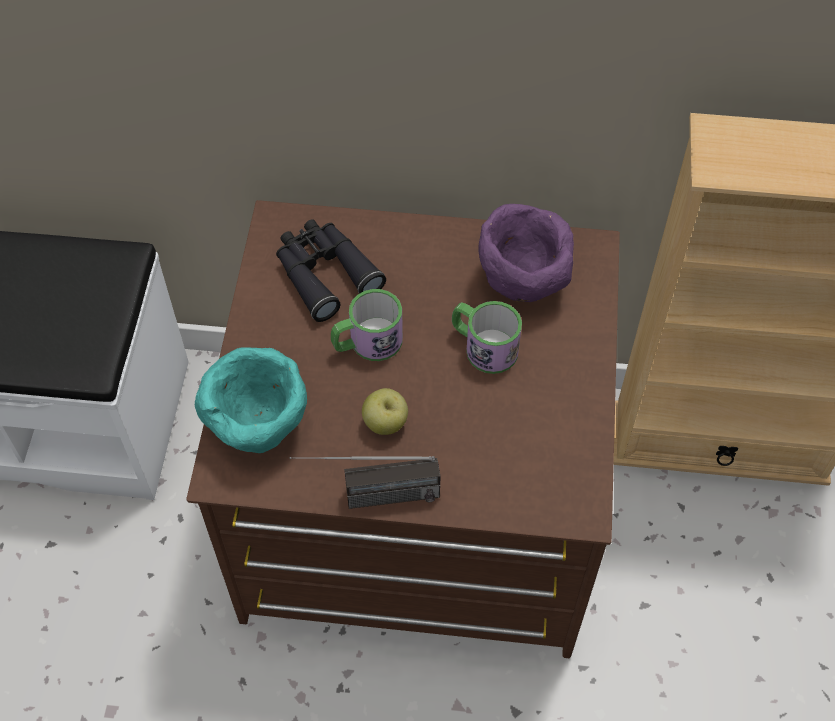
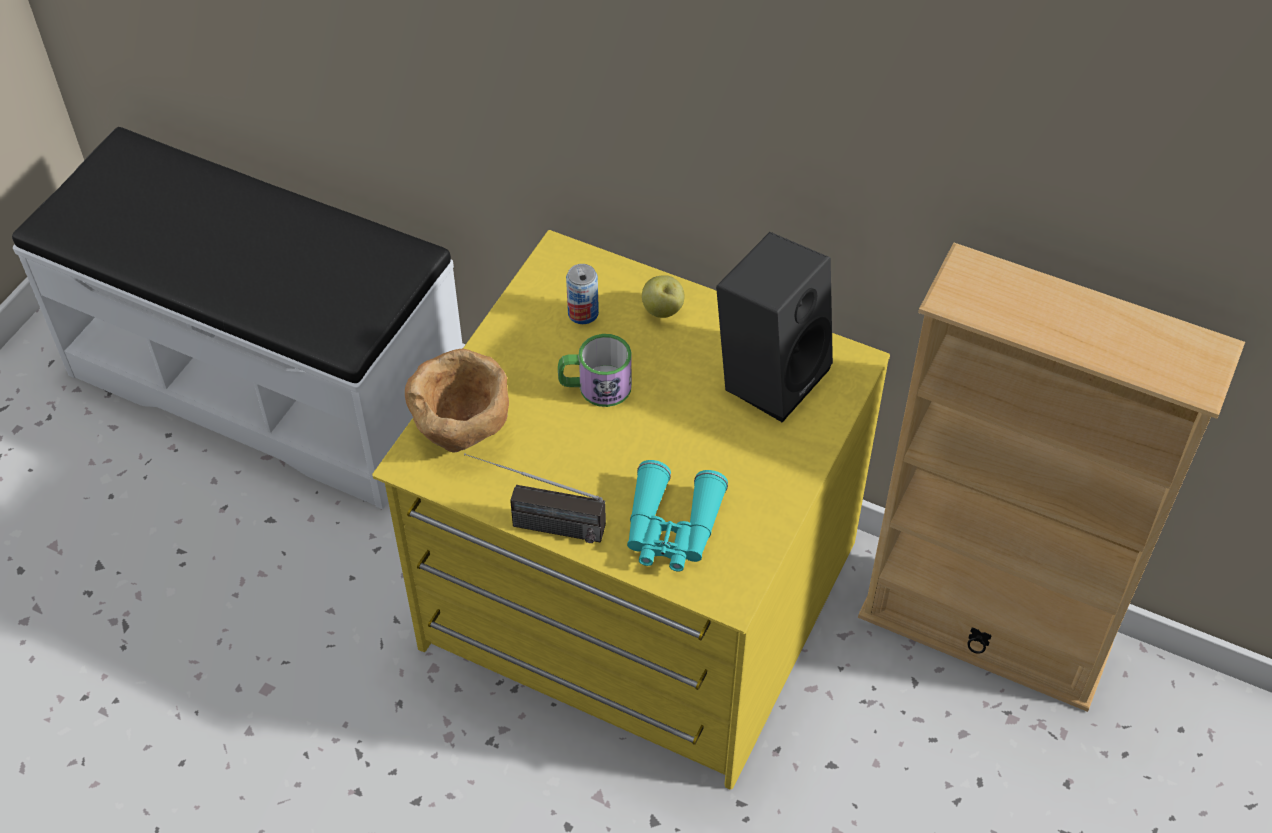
camera: 20 degrees right, 5 degrees down
brown dresser [186,200,620,658] -> yellow dresser [372,230,890,790]
turquoise bowl [195,347,307,453] -> brown bowl [405,349,509,453]
black binoculars [276,219,386,322] -> can [566,264,599,324]
apple [362,388,408,435] -> apple moved to [642,275,684,318]
mug [452,301,522,374] -> none
purple bowl [478,204,574,302] -> black speaker [716,232,833,422]
none -> turquoise binoculars [627,460,728,572]

